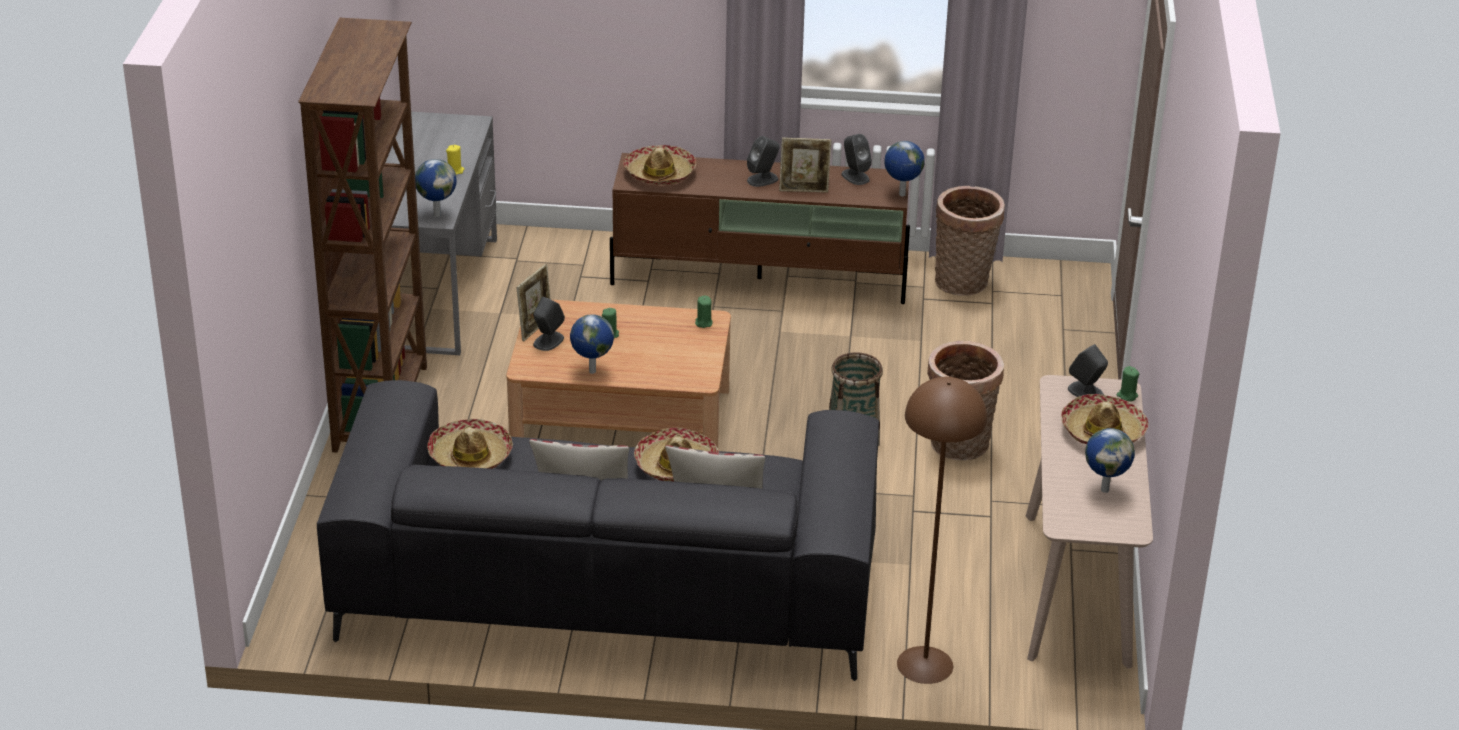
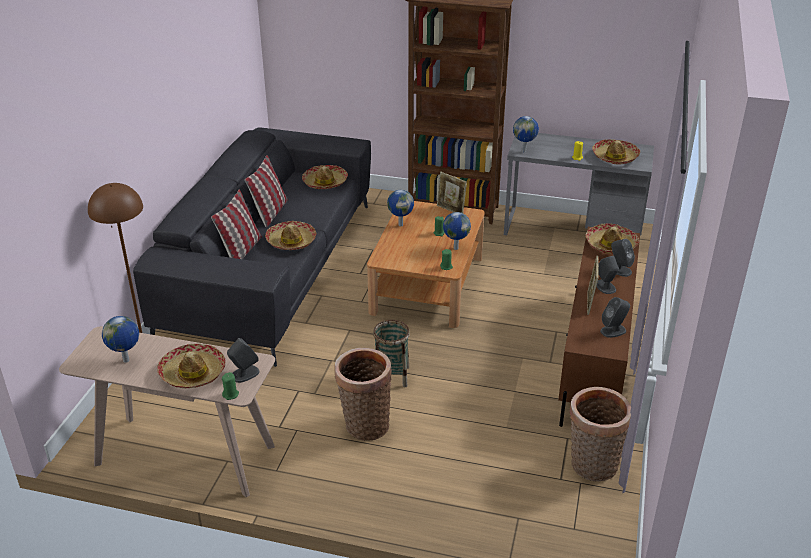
camera: 100 degrees right, 0 degrees up
grey speaker [533,297,565,351] -> grey speaker moved to [611,239,635,277]
globe [885,141,925,196] -> globe moved to [443,212,471,250]
none -> hat [592,139,640,164]

